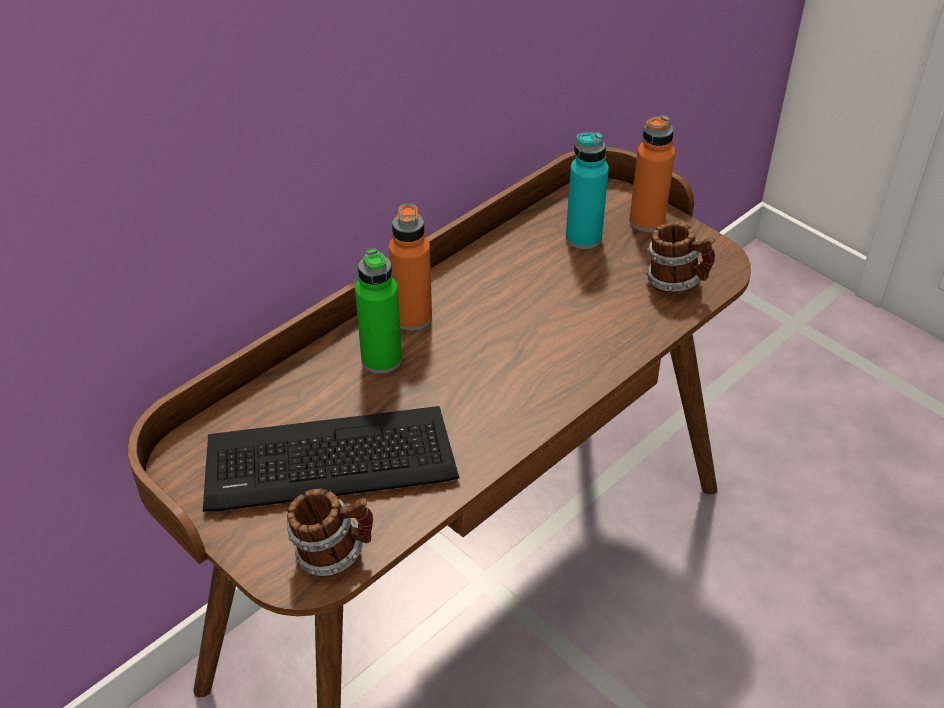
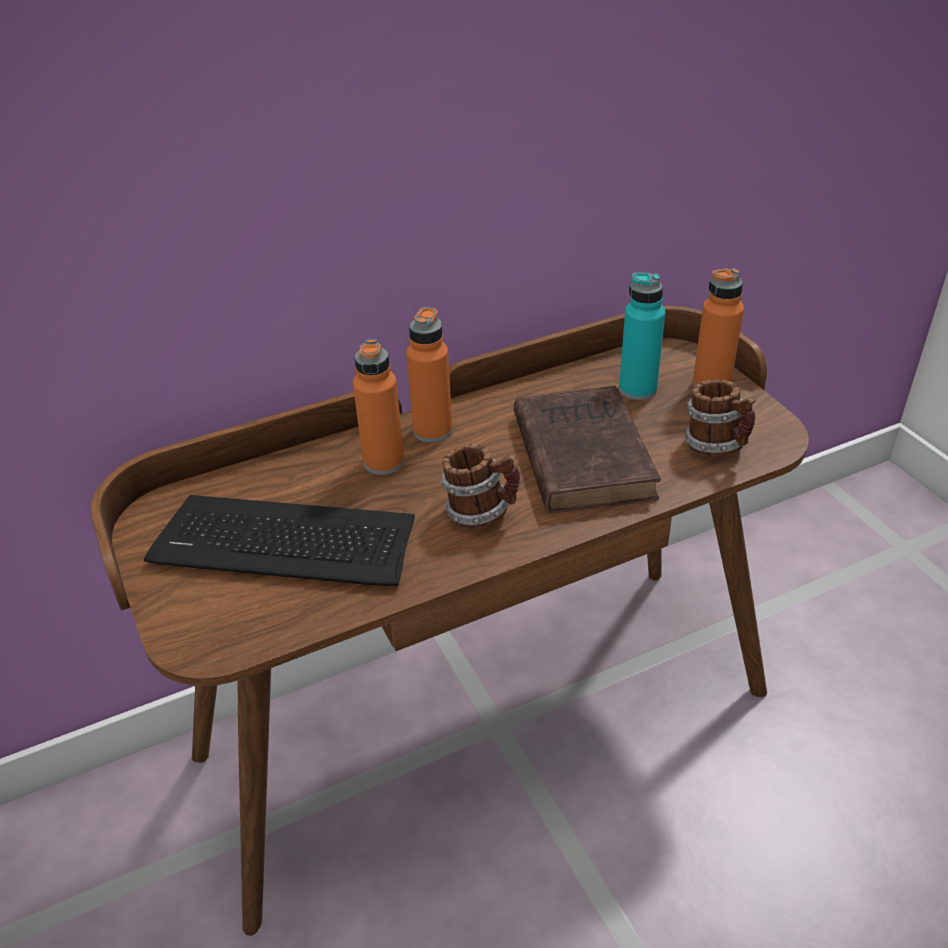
camera: 20 degrees right, 5 degrees down
mug [287,489,373,578] -> mug moved to [441,444,520,529]
green bottle [355,249,402,374] -> orange bottle [353,339,404,475]
none -> brown book [514,386,661,514]

